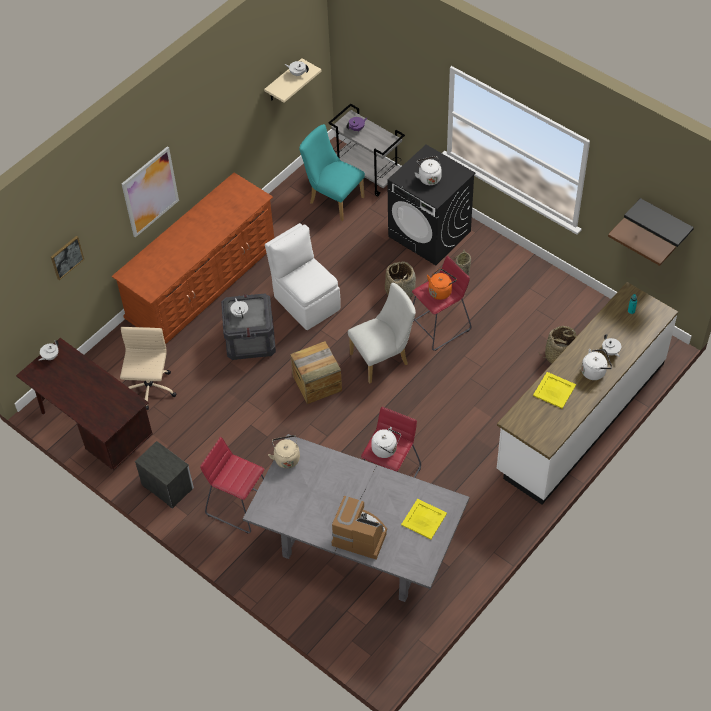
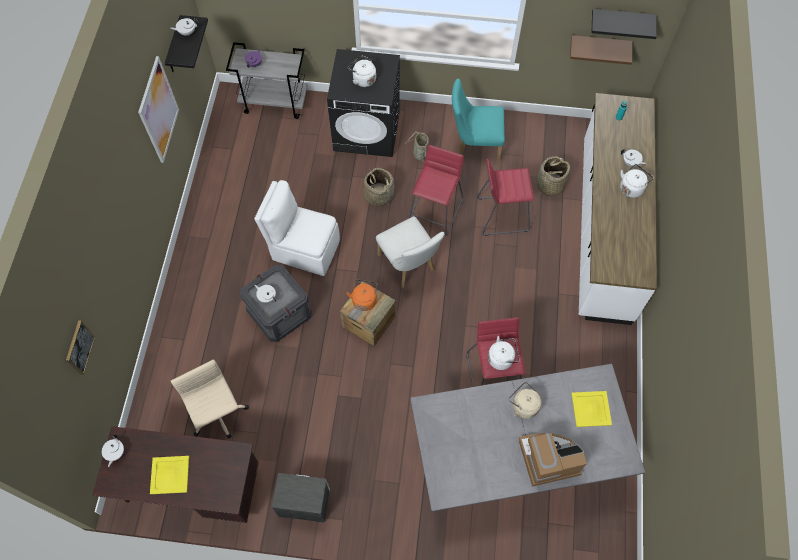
camera: 35 degrees left, 10 degrees up
brown dresser [112,173,274,344] -> none
picture [122,146,179,237] -> picture moved to [138,56,179,163]
red stool [200,437,265,534] -> red stool moved to [477,159,534,236]
beige shelf [264,58,322,103] -> black shelf [165,15,208,72]
beige kettle [268,435,300,468] -> beige kettle moved to [509,382,542,419]
turquoise chair [299,124,365,221] -> turquoise chair moved to [452,78,505,162]
white chair [348,283,416,384] -> white chair turned 120 degrees clockwise [376,216,444,288]
orange kettle [427,268,457,300] -> orange kettle moved to [346,279,378,311]
yellow tray [533,372,576,409] -> yellow tray moved to [150,456,189,494]

